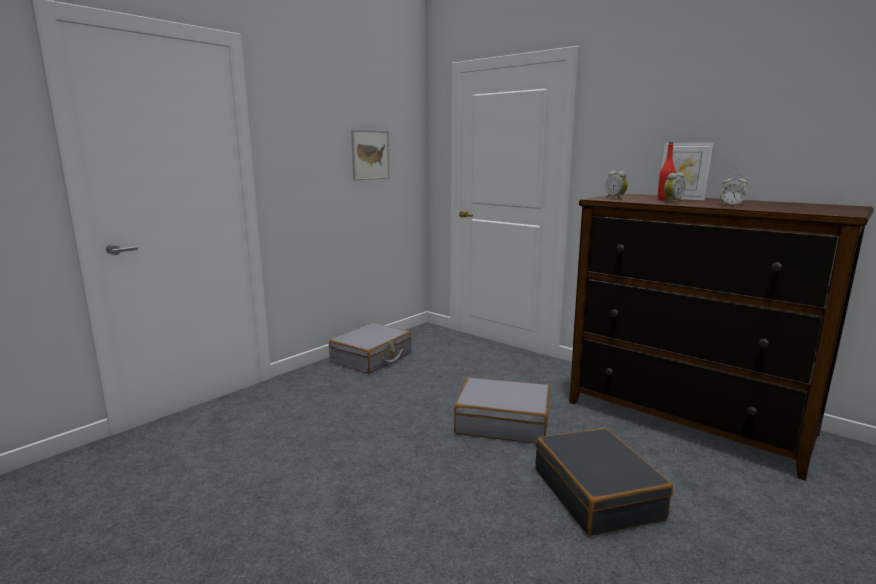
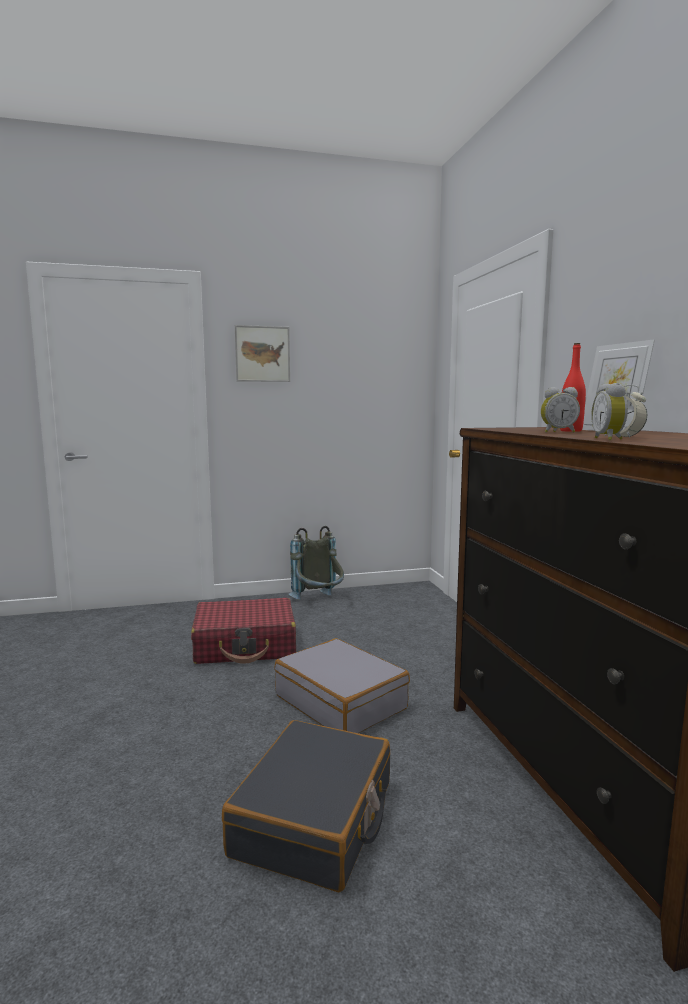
camera: 35 degrees right, 5 degrees down
grey suitcase [329,323,411,374] -> grey backpack [289,526,344,600]
picture [351,130,390,180] -> picture moved to [235,325,290,382]
alarm clock [605,171,628,199] -> alarm clock moved to [591,383,628,440]
none -> red suitcase [191,598,296,664]

